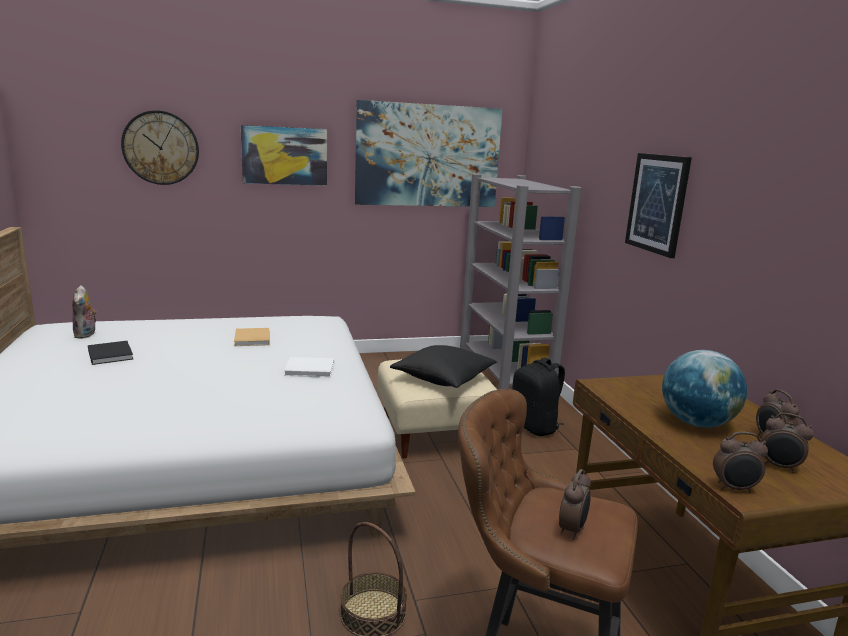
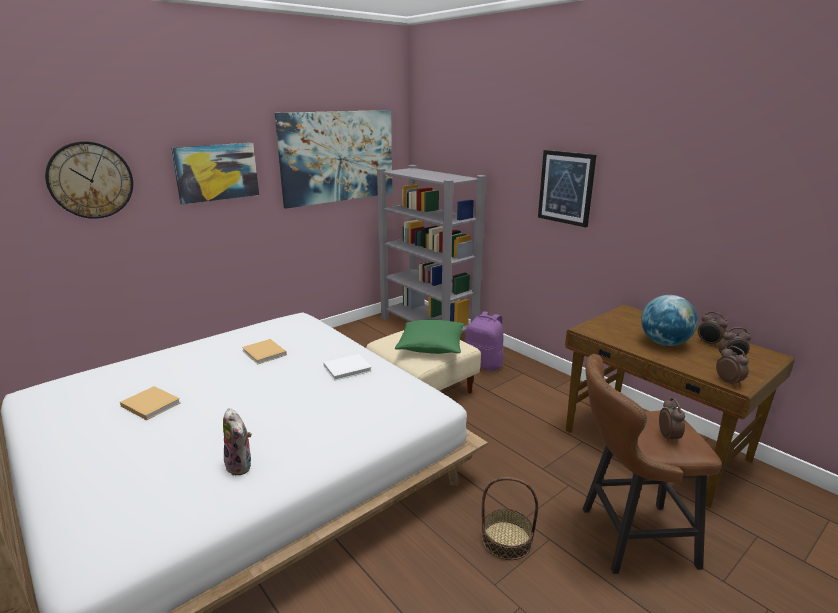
camera: 25 degrees left, 5 degrees up
plush toy [72,285,97,339] -> plush toy moved to [223,408,252,476]
black book [88,341,133,365] -> beige book [120,386,181,420]
black pillow [390,345,497,388] -> green pillow [395,320,465,354]
black backpack [512,358,565,436] -> purple backpack [465,311,504,371]
alarm clock [713,432,768,493] -> alarm clock turned 90 degrees counterclockwise [716,346,749,386]

